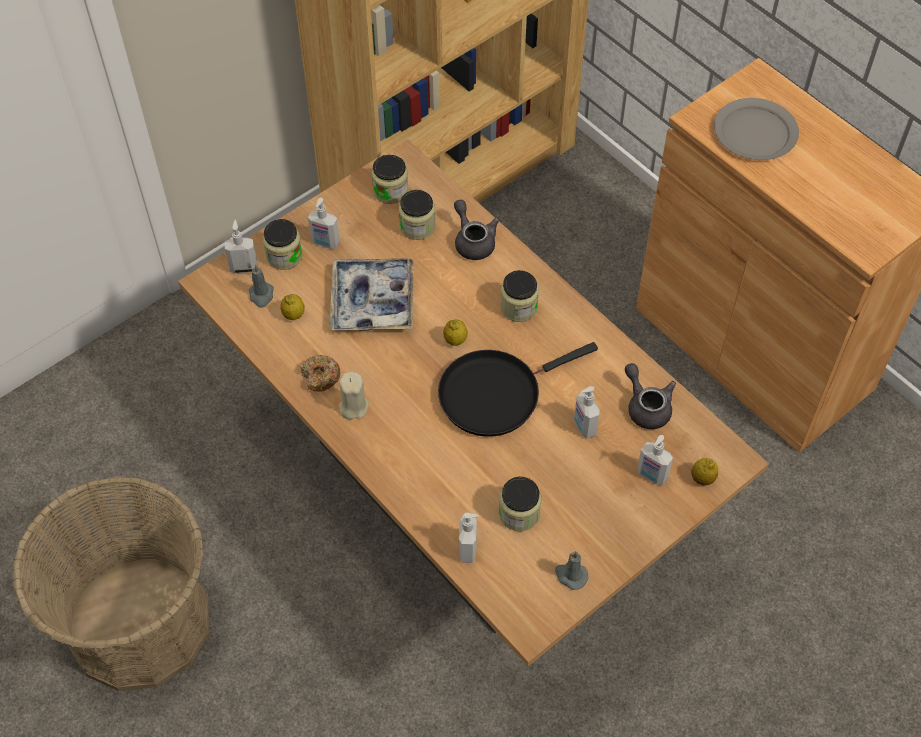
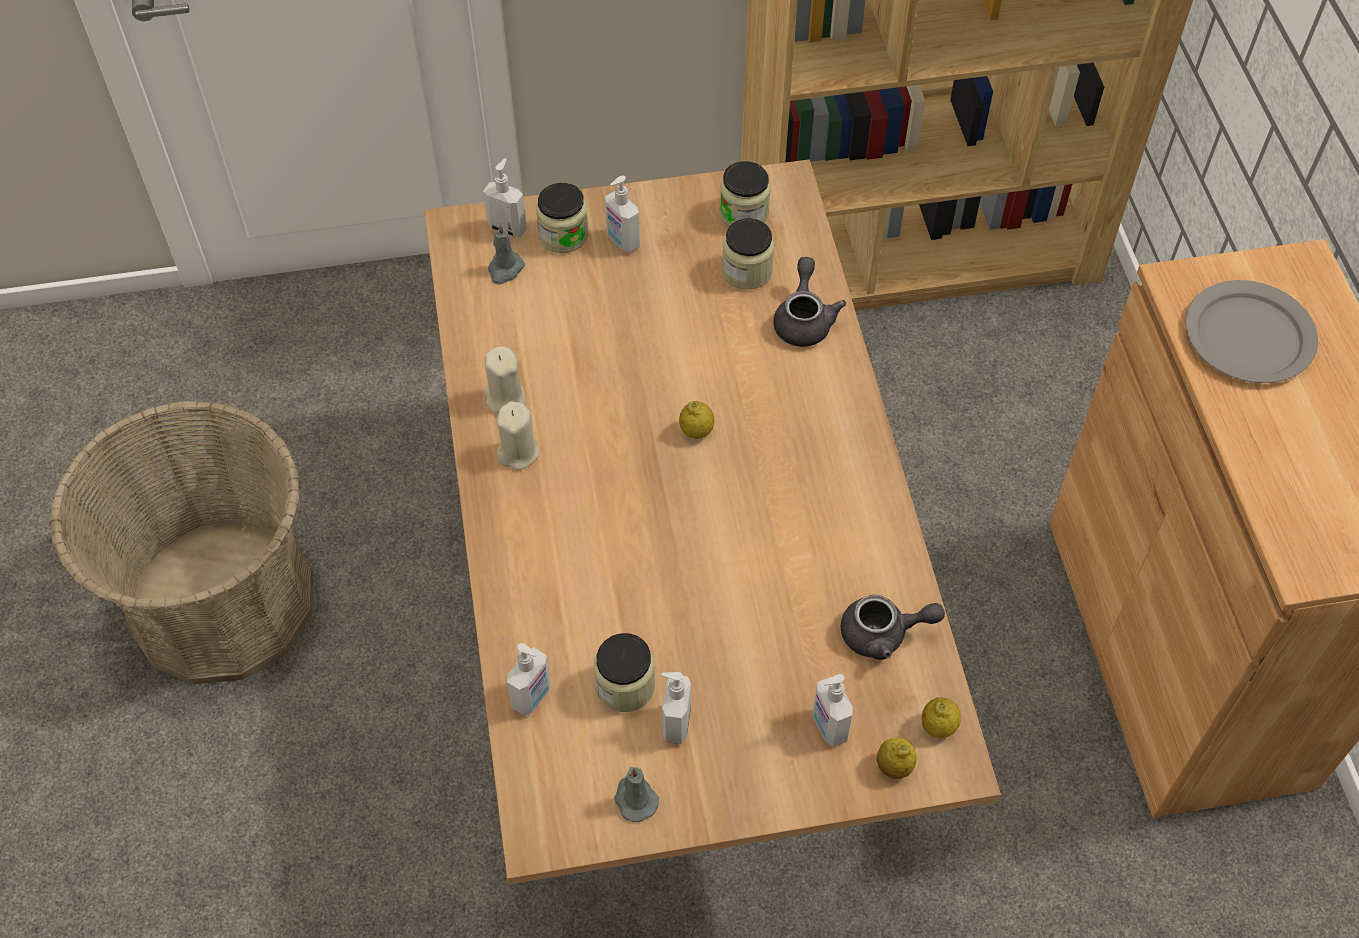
camera: 30 degrees right, 0 degrees up
lemon [280,294,305,320] -> lemon moved to [922,697,961,738]
donut [301,355,341,392] -> beige candle [484,346,526,414]
tray [329,258,414,331] -> none
black frying pan [438,342,598,437] -> none
jar [500,270,539,322] -> none
soap dispenser [574,386,600,439] -> soap dispenser moved to [661,672,691,744]
grey teapot [625,363,676,429] -> grey teapot turned 90 degrees clockwise [841,595,945,660]

